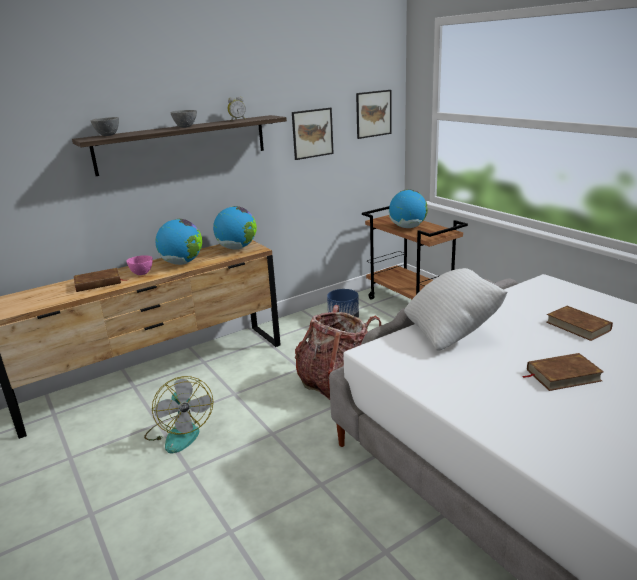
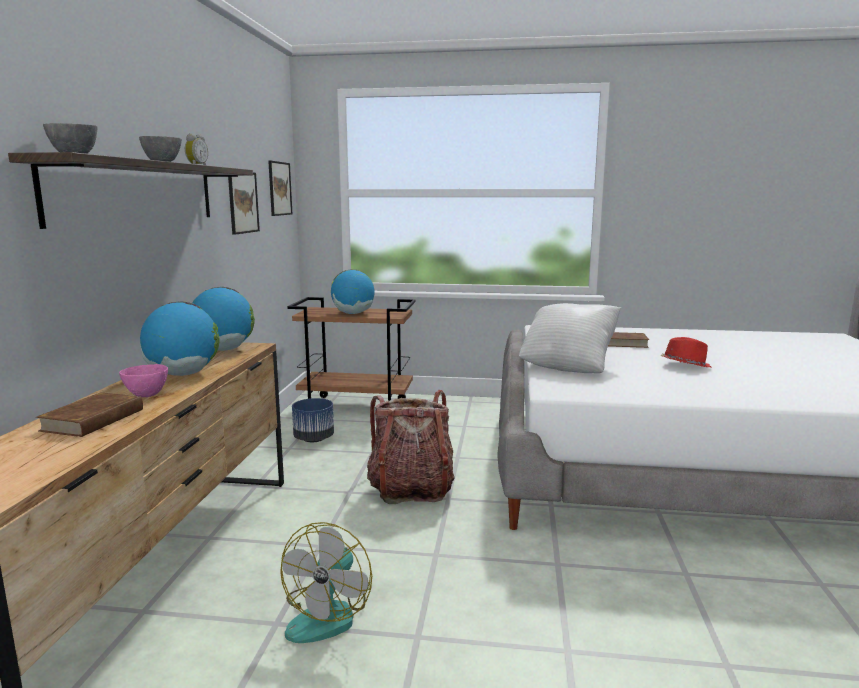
camera: 50 degrees left, 10 degrees down
fan [144,376,213,453] -> fan turned 90 degrees clockwise [280,522,372,643]
brown book [523,353,604,391] -> red hat [661,337,712,367]

